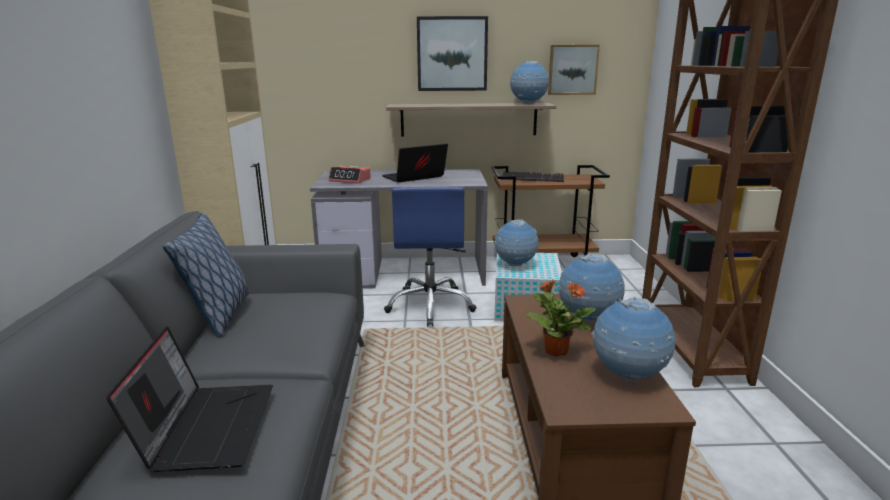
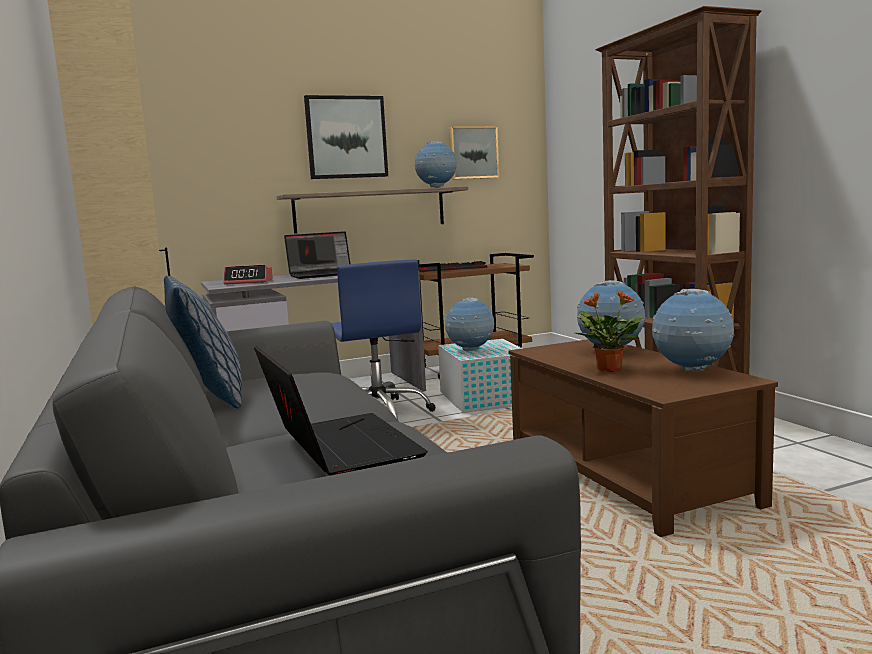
camera: 20 degrees left, 10 degrees down
laptop [382,144,448,182] -> laptop turned 150 degrees counterclockwise [284,231,350,279]

